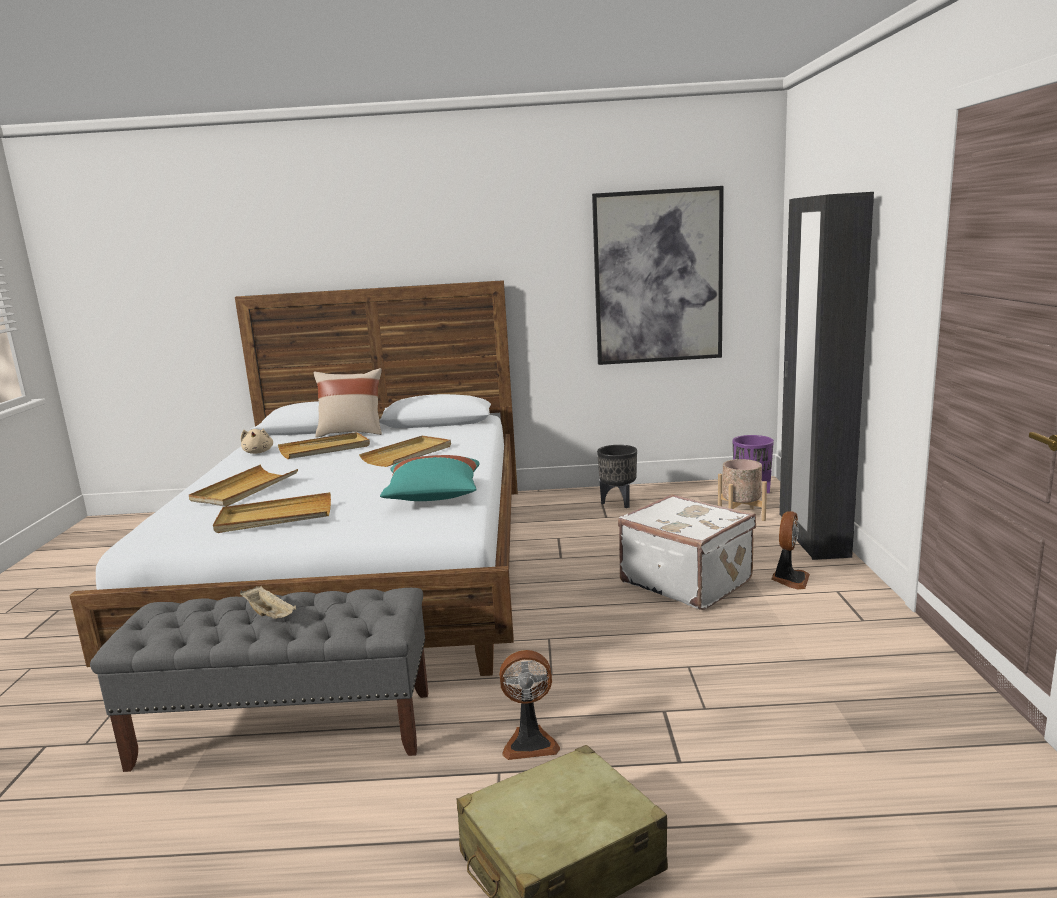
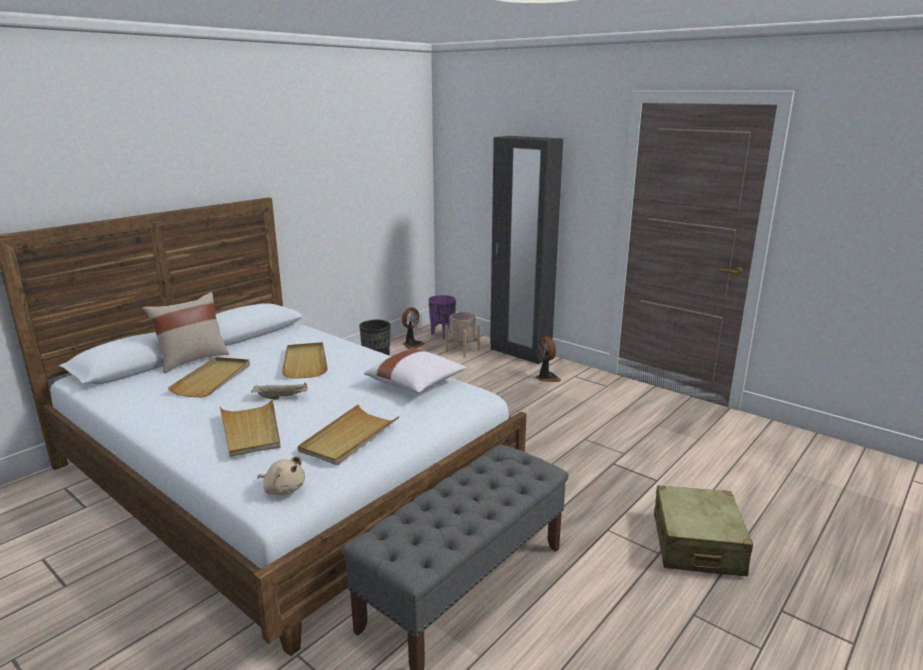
camera: 50 degrees left, 5 degrees up
beige tray [240,586,296,619] -> beige tray moved to [251,382,308,399]
beige plush toy [241,429,273,454] -> beige plush toy moved to [257,456,305,495]
turquoise pillow [380,455,480,501] -> white pillow [364,349,467,393]
fan [499,650,560,760] -> fan moved to [402,307,425,349]
picture [592,186,724,365] -> none
white suitcase [618,494,756,610] -> none

